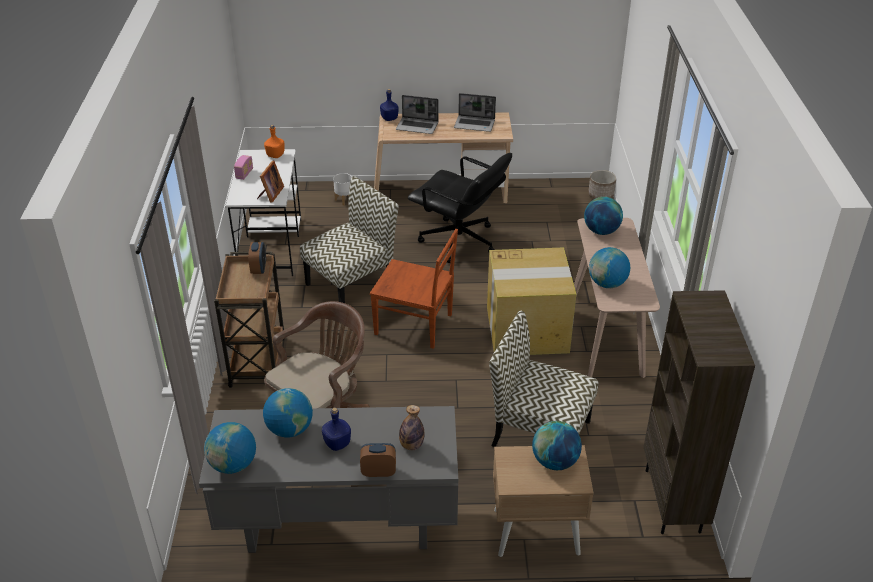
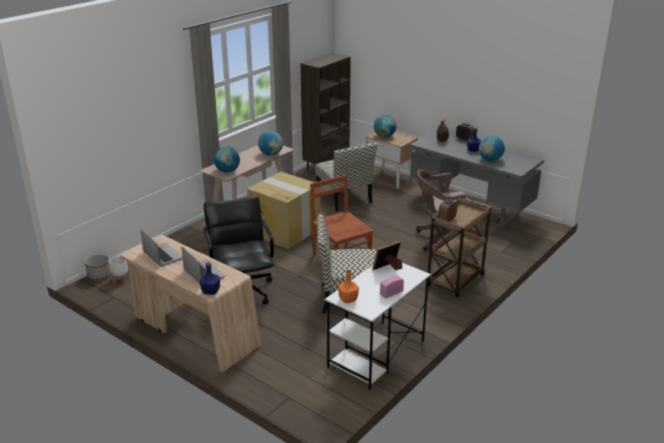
camera: 140 degrees left, 10 degrees down
globe [204,422,256,474] -> none
white planter [333,173,352,205] -> white planter moved to [109,256,129,284]

